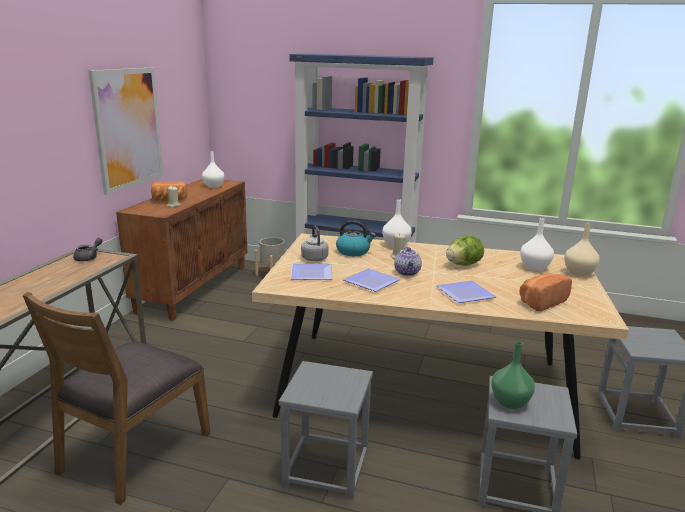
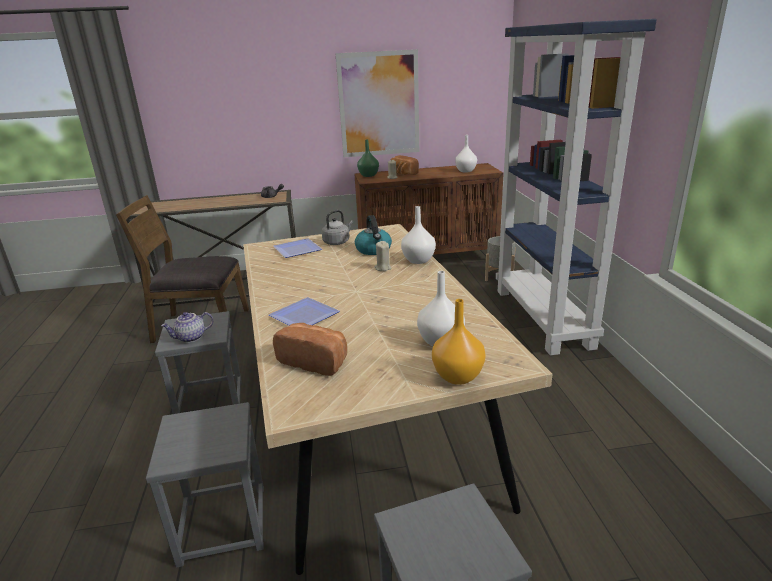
camera: 65 degrees right, 5 degrees up
plate [343,269,401,292] -> none
teapot [394,247,422,276] -> teapot moved to [161,312,213,343]
lettuce [446,236,484,266] -> none
green vase [491,342,535,409] -> green vase moved to [357,139,379,177]
beige vase [564,223,600,277] -> orange vase [432,299,486,385]

